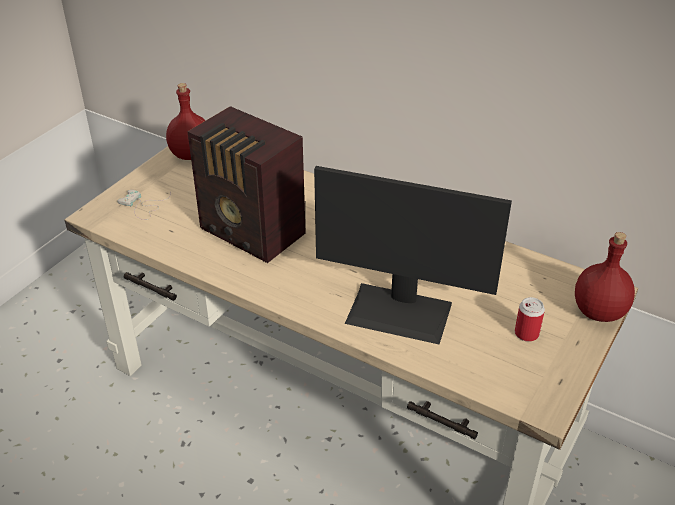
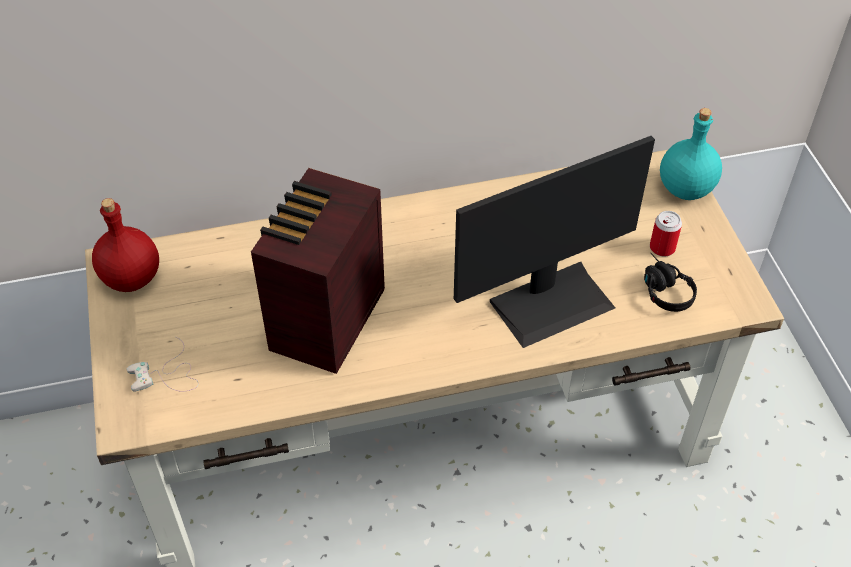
camera: 45 degrees left, 10 degrees up
radio [187,106,306,263] -> radio turned 120 degrees clockwise [251,168,385,374]
red bottle [575,232,635,322] -> turquoise bottle [660,108,722,200]
none -> black headphones [644,253,697,312]

